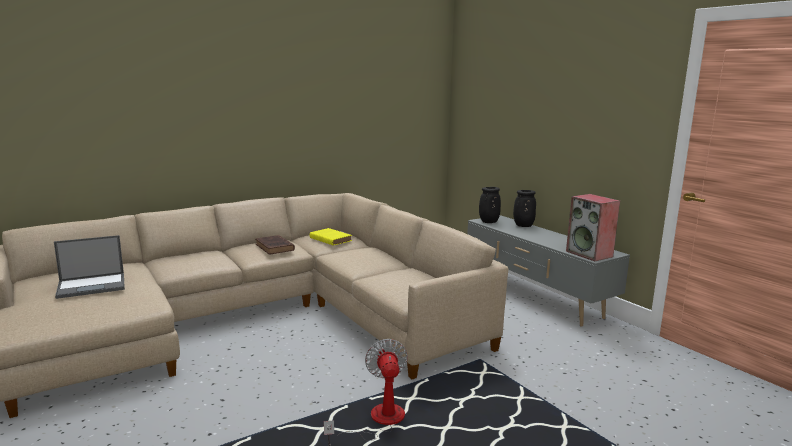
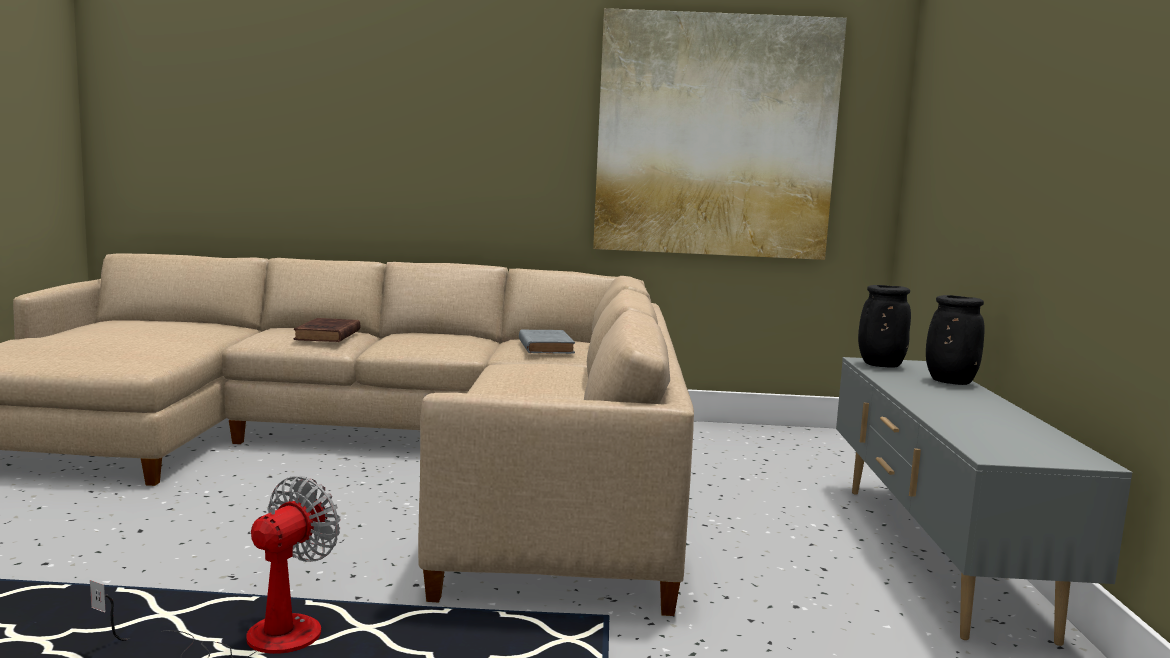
camera: 35 degrees right, 5 degrees down
laptop [54,235,125,299] -> none
brown book [256,235,295,255] -> brown book moved to [294,318,360,342]
yellow book [310,228,352,246] -> grey book [519,329,575,354]
speaker [566,194,620,261] -> none
none -> picture [593,8,847,260]

